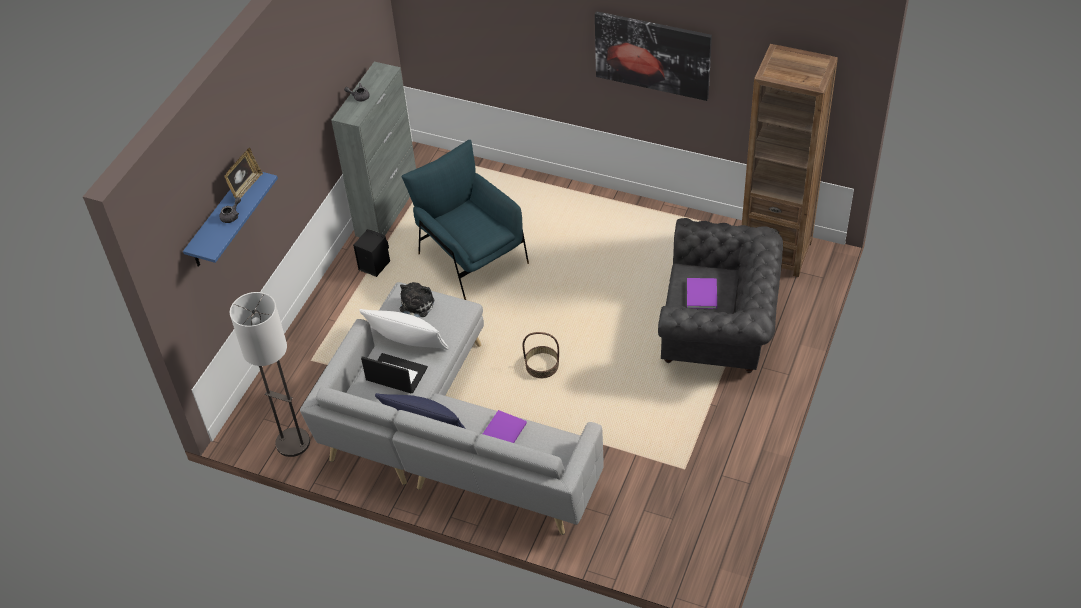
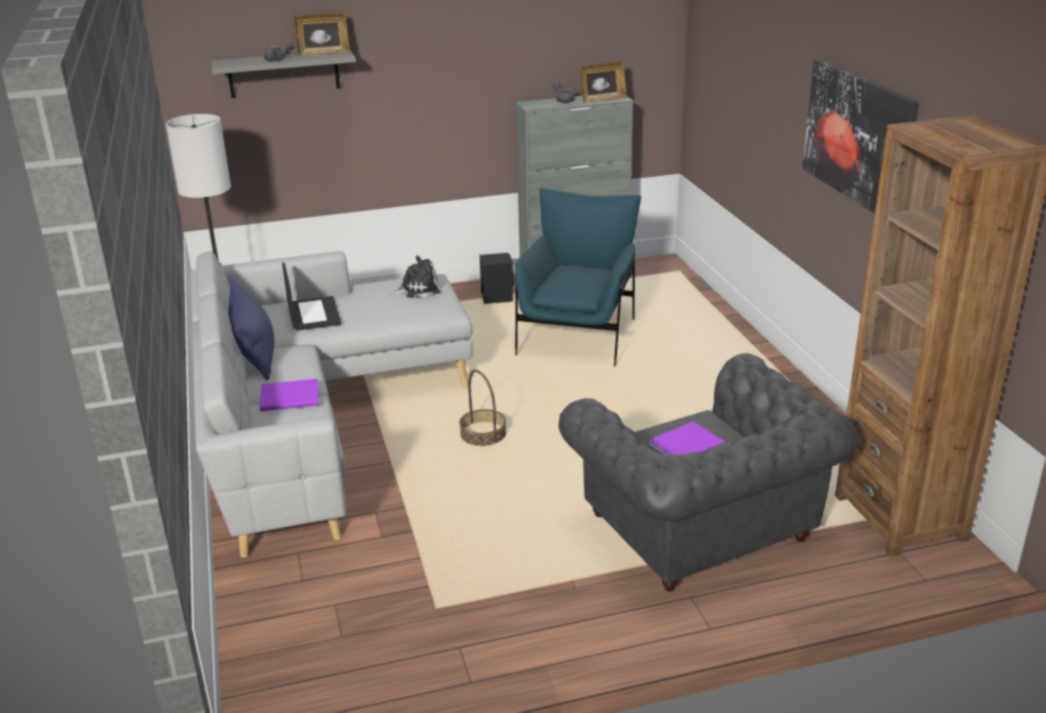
camera: 50 degrees right, 20 degrees down
blue shelf [183,172,278,267] -> grey shelf [211,49,356,98]
white pillow [359,309,449,350] -> none
none -> picture frame [581,62,627,103]

